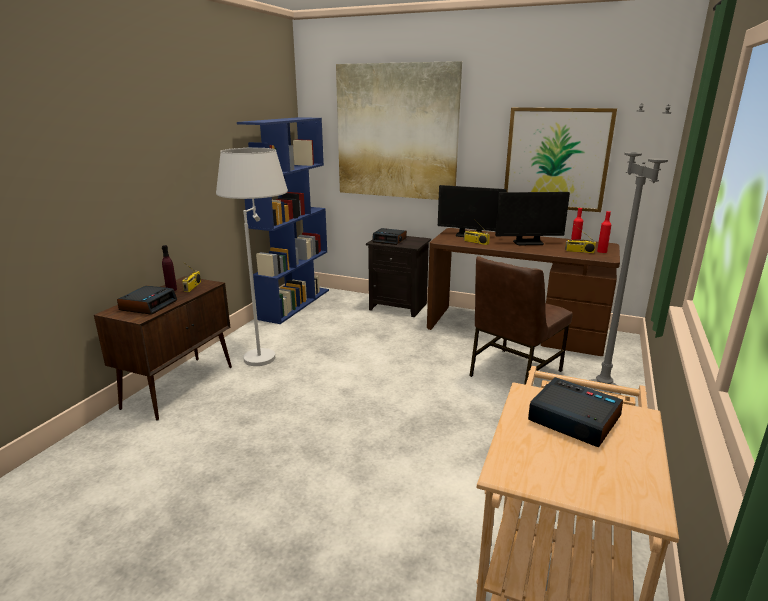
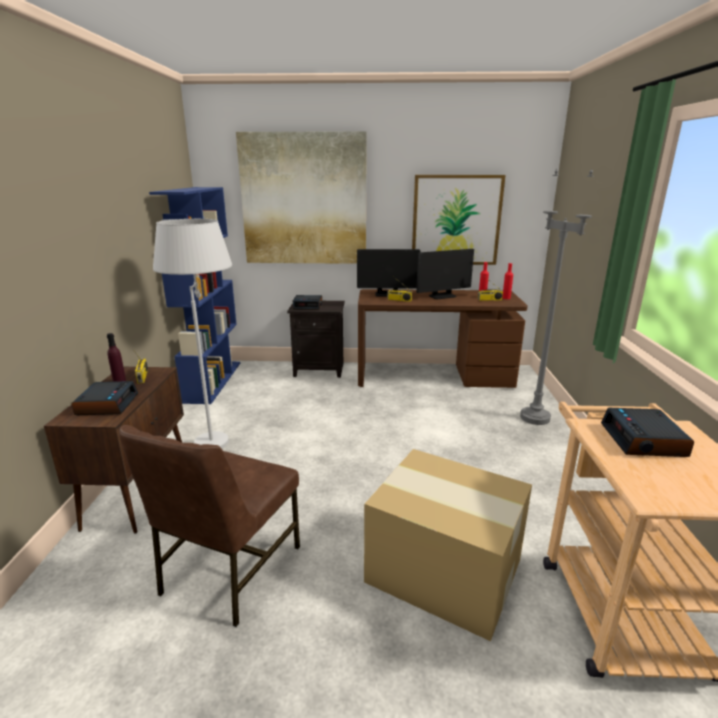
camera: 20 degrees left, 0 degrees up
brown chair [469,256,572,385] -> brown chair moved to [119,425,300,627]
alarm clock [528,377,623,447] -> alarm clock turned 105 degrees counterclockwise [601,408,694,457]
none -> cardboard box [364,449,532,641]

